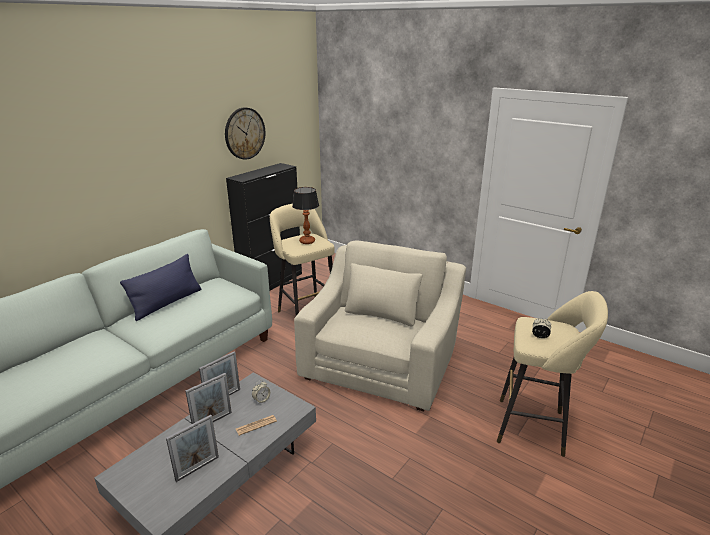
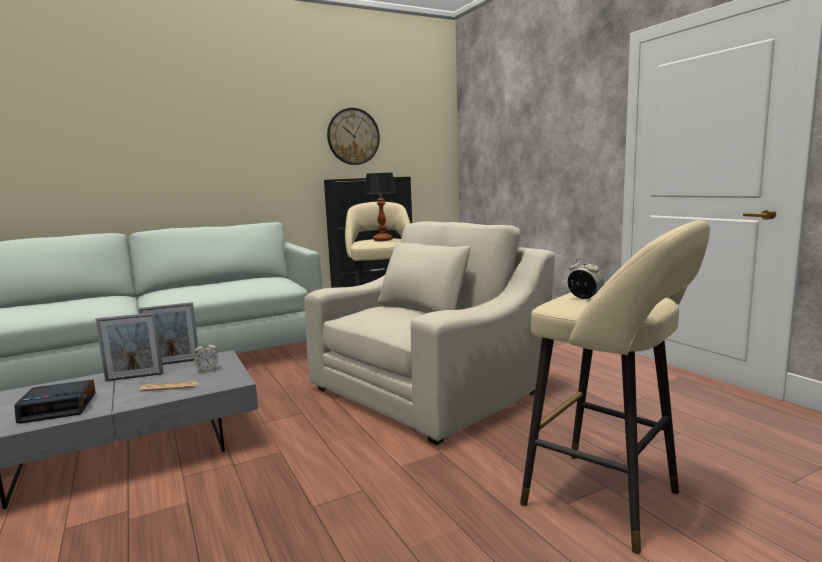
camera: 25 degrees right, 15 degrees down
blue pillow [120,254,202,321] -> none
picture frame [166,415,219,482] -> alarm clock [14,379,96,424]

